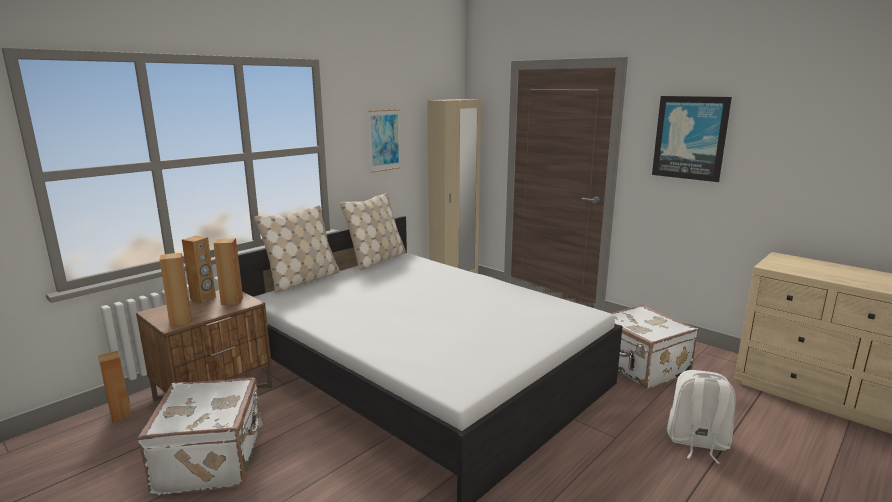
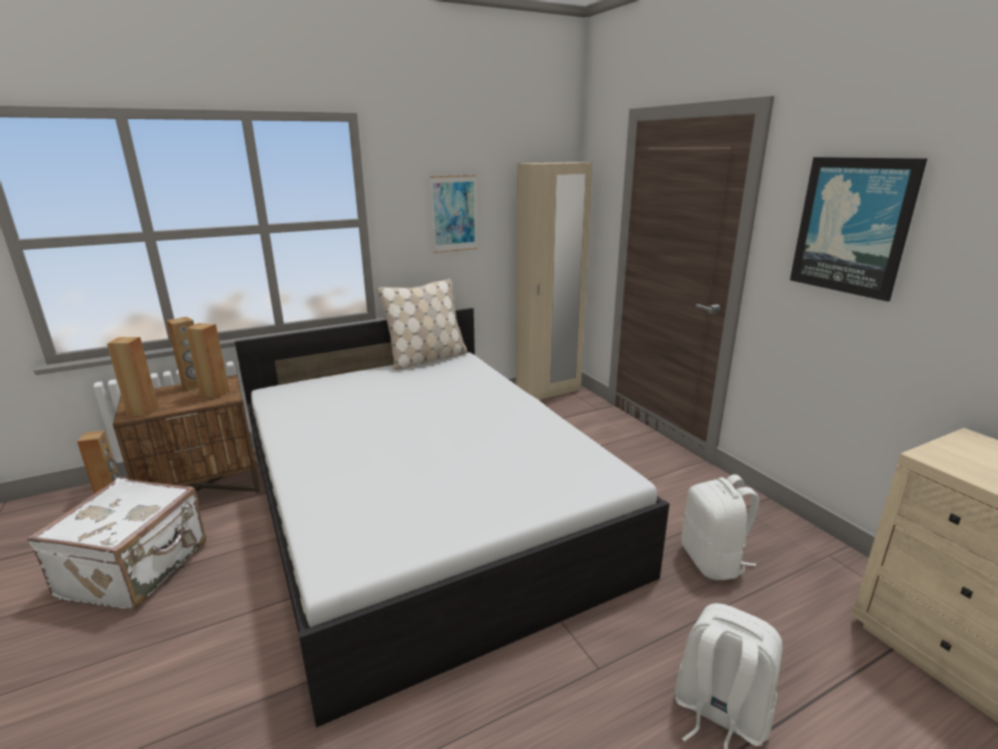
camera: 20 degrees right, 5 degrees up
beige pillow [254,205,340,293] -> none
white suitcase [610,305,698,389] -> white backpack [681,474,760,580]

